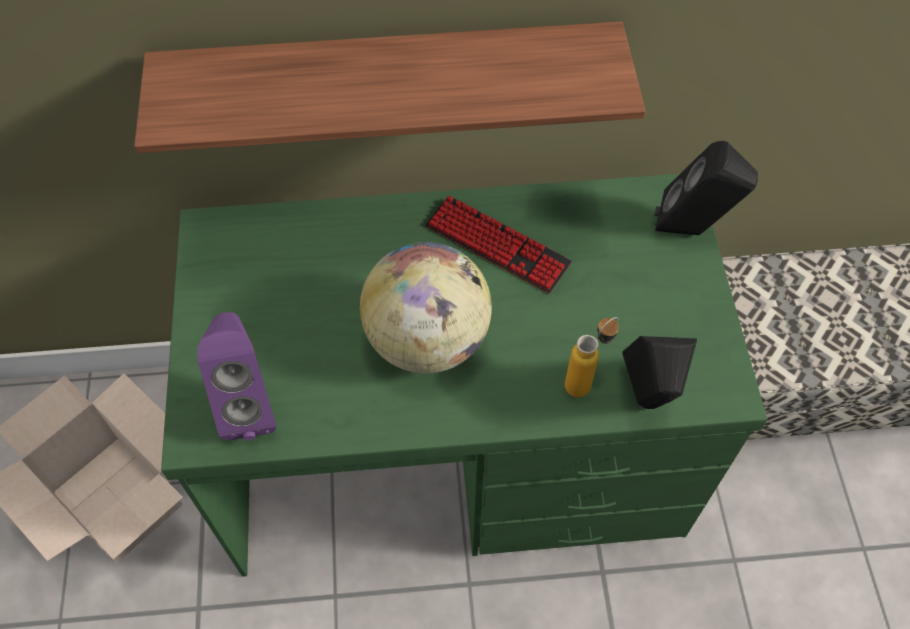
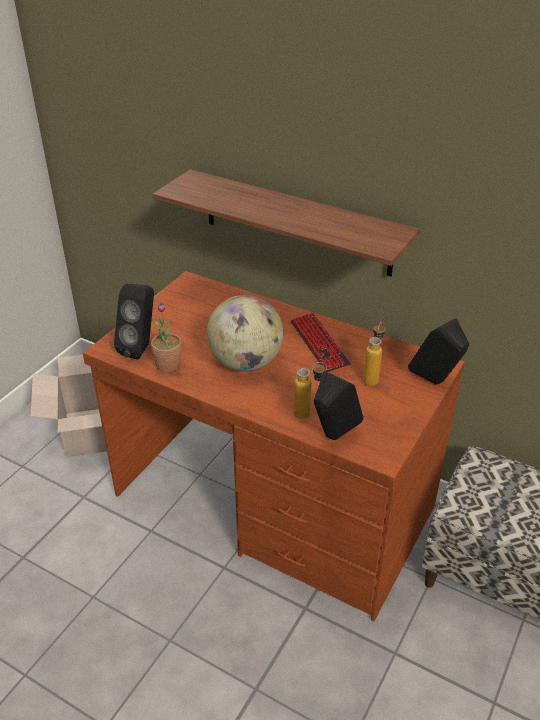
camera: 35 degrees right, 20 degrees down
green desk [161,174,767,577] -> brown desk [83,271,465,621]
purple speaker [197,312,276,441] -> black speaker [114,284,154,360]
none -> potted plant [151,303,181,373]
none -> bottle [363,322,385,386]

